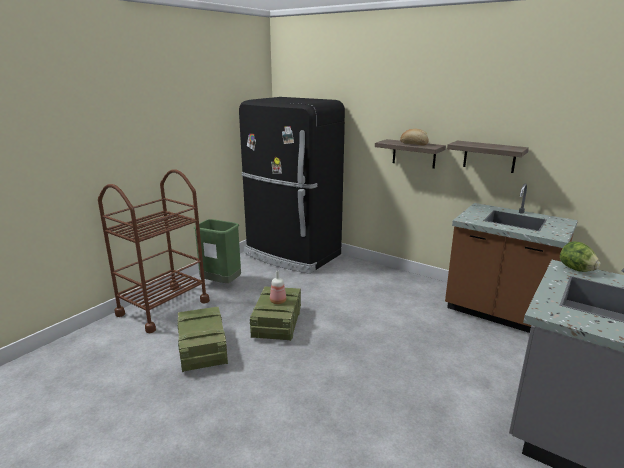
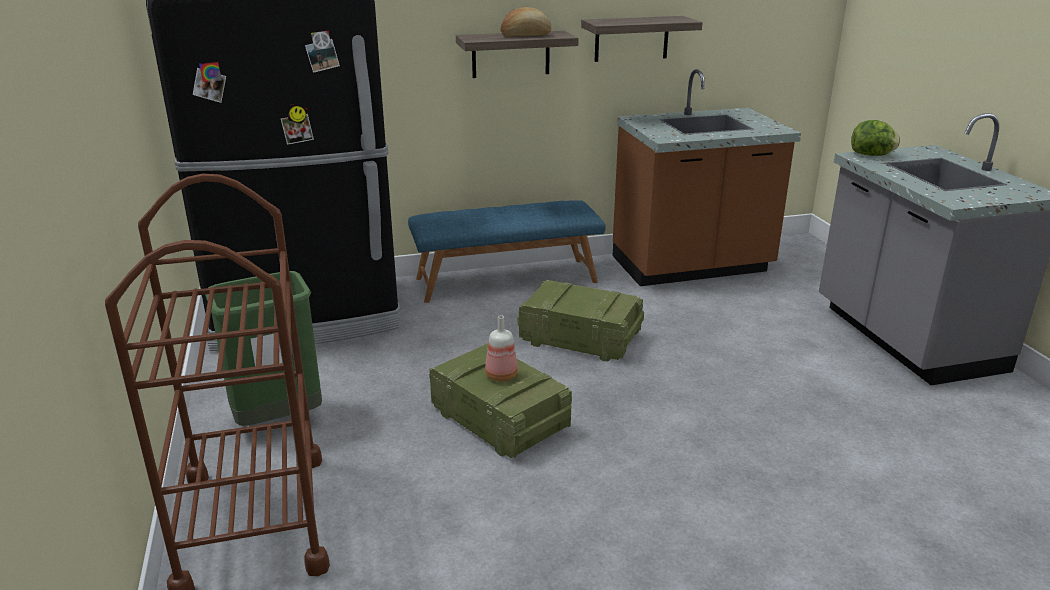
camera: 50 degrees left, 5 degrees up
crate [177,306,228,372] -> crate moved to [518,280,644,362]
none -> blue bench [408,200,606,303]

